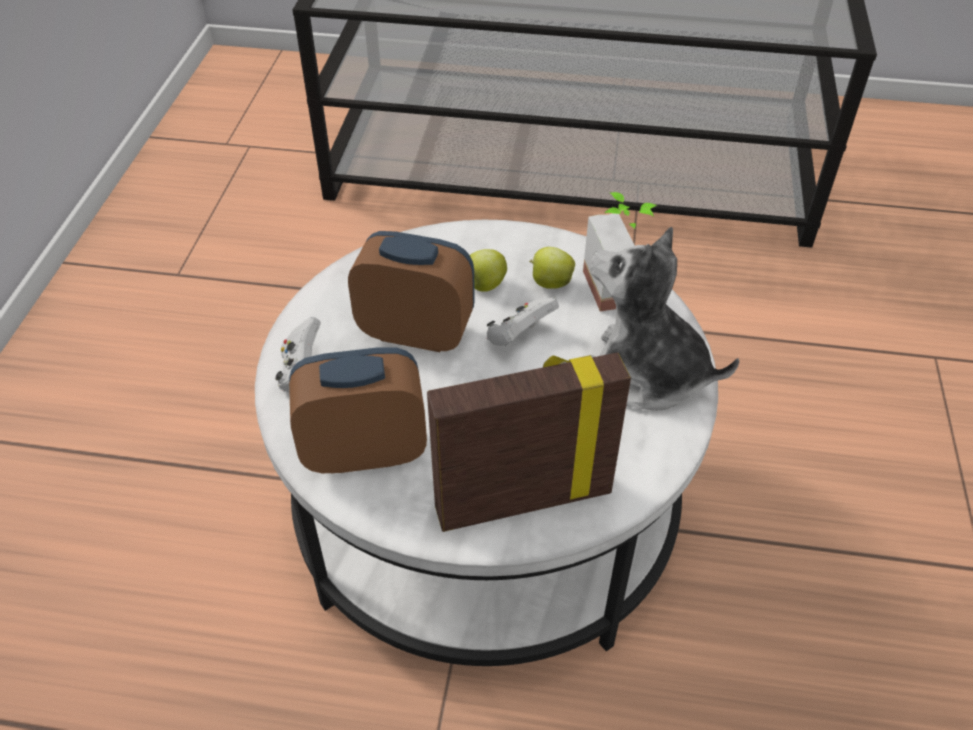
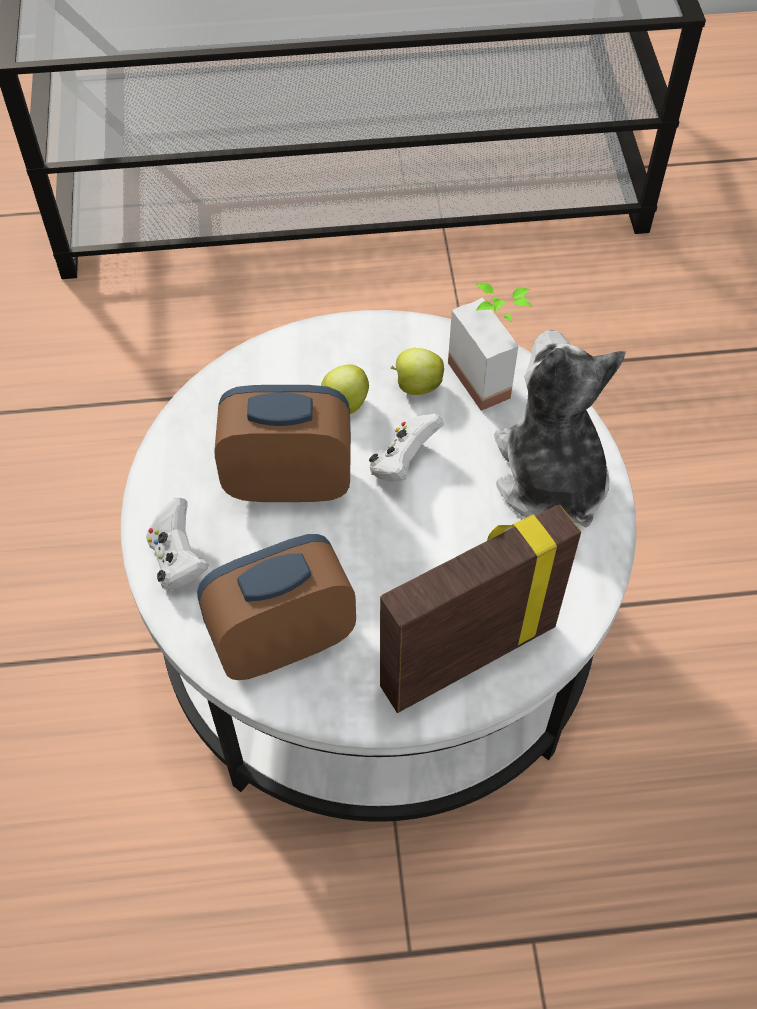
camera: 15 degrees left, 10 degrees up
plush toy [590,226,739,411] -> plush toy turned 60 degrees clockwise [494,330,626,527]

